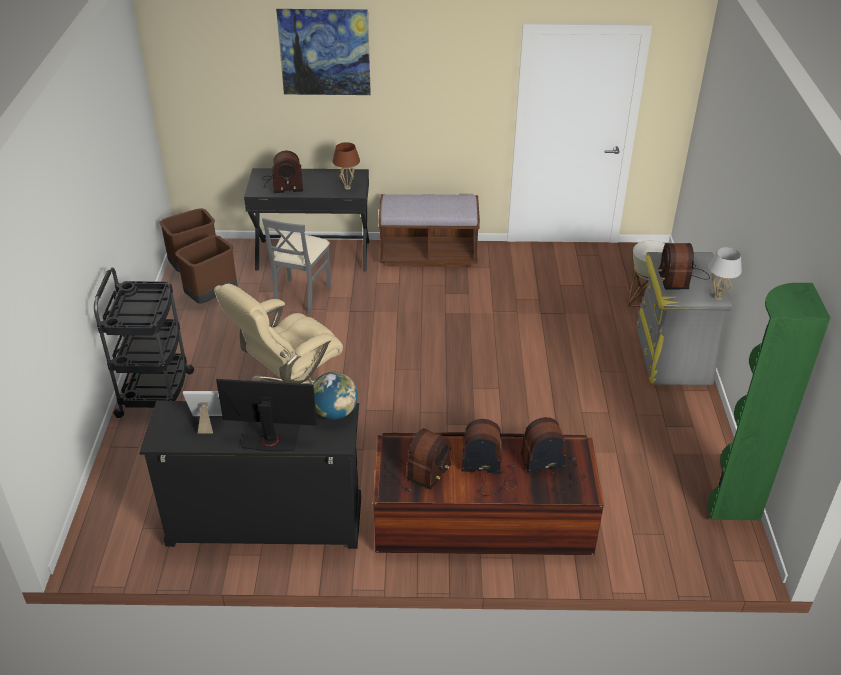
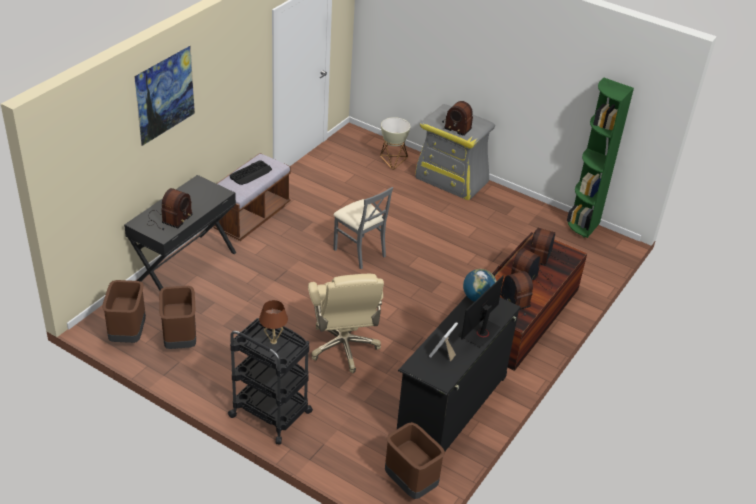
camera: 60 degrees left, 0 degrees up
grey chair [262,218,331,314] -> grey chair moved to [333,187,393,269]
brown table lamp [333,142,360,189] -> brown table lamp moved to [259,300,288,344]
white table lamp [709,247,742,300] -> none
none -> keyboard [230,160,272,185]
none -> brown trash can [385,422,445,499]

